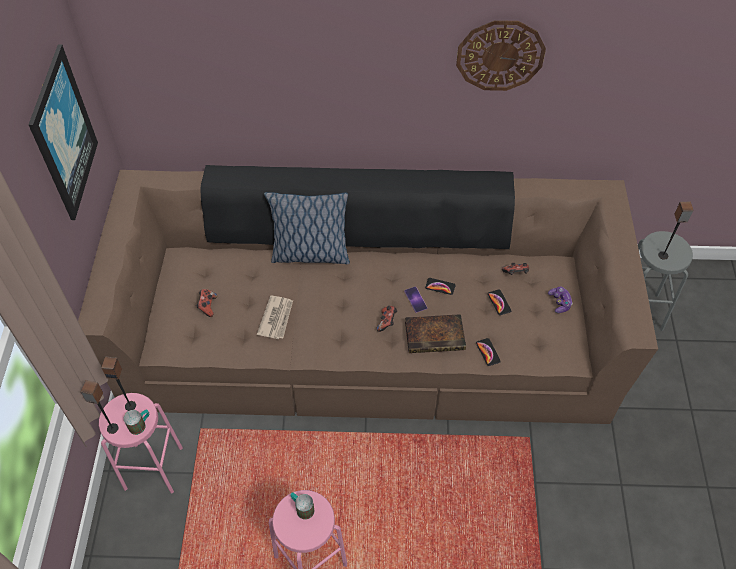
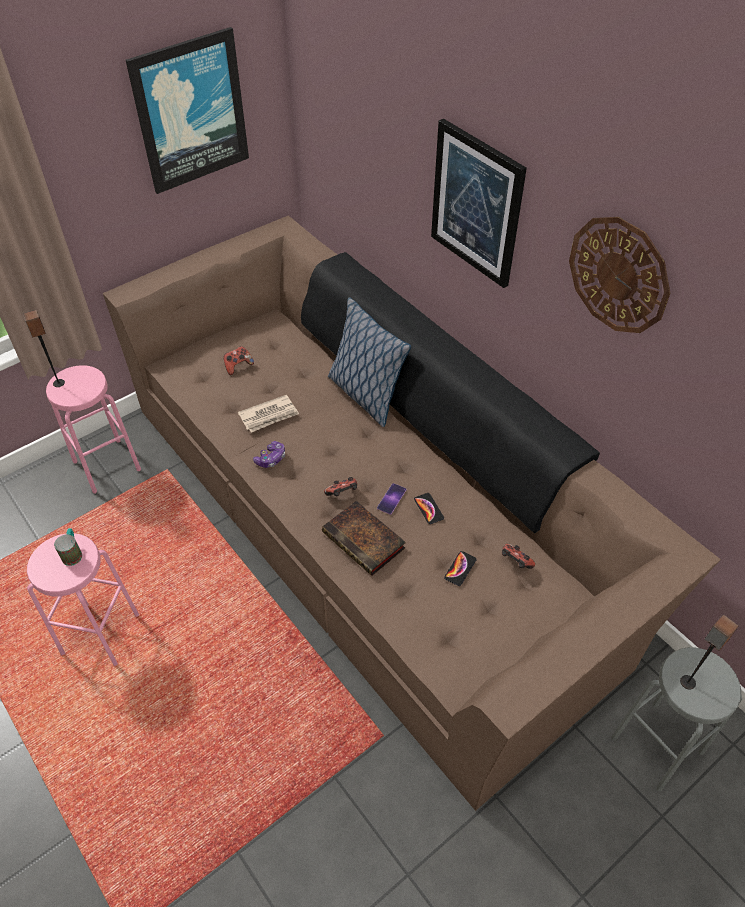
camera: 50 degrees right, 5 degrees down
speaker [101,357,136,411] -> none
mug [124,409,149,435] -> none
phone [476,338,501,366] -> none
game controller [548,287,573,313] -> game controller moved to [253,441,285,468]
none -> picture [431,119,527,288]

